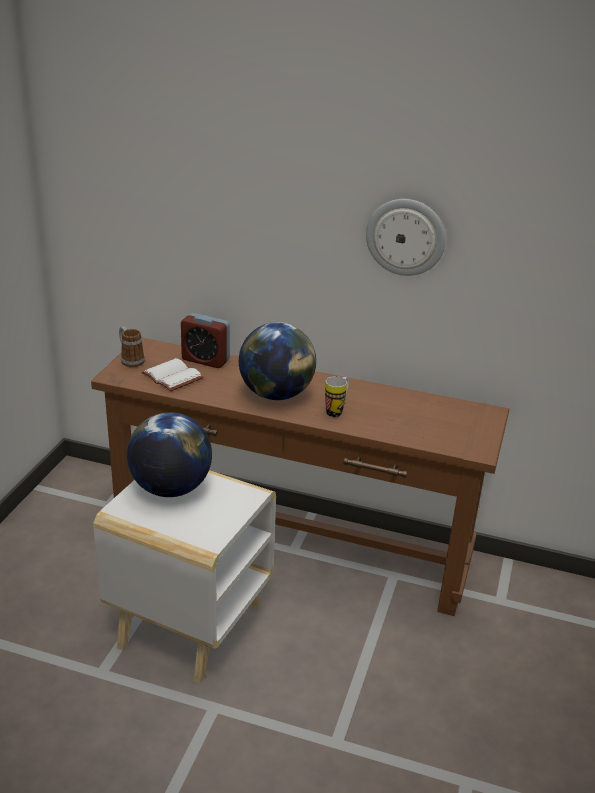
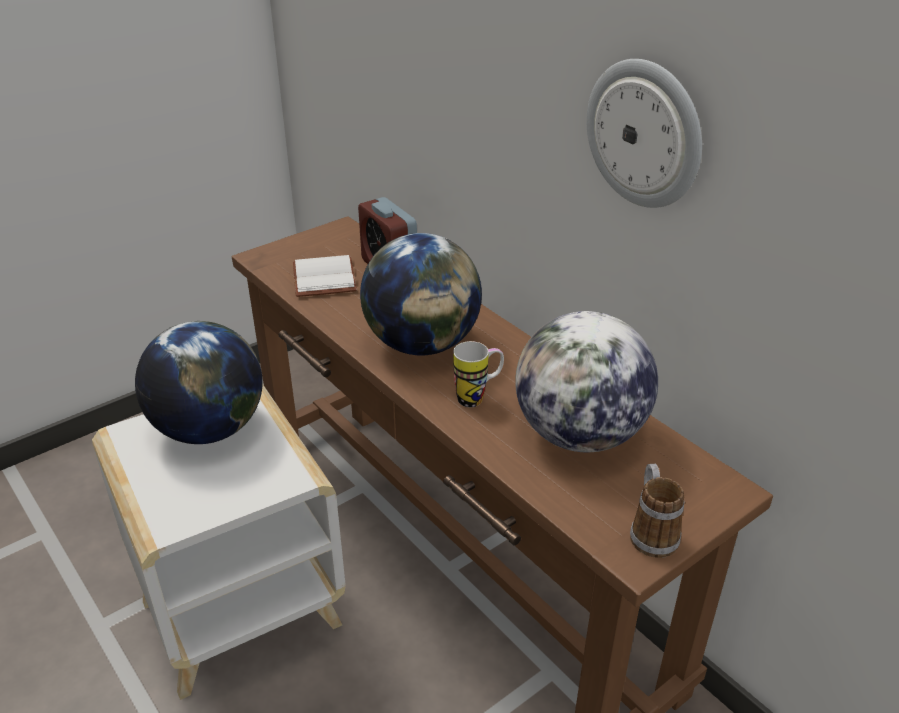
camera: 35 degrees right, 5 degrees up
mug [119,326,145,367] -> mug moved to [630,464,684,558]
none -> globe [515,311,658,452]

